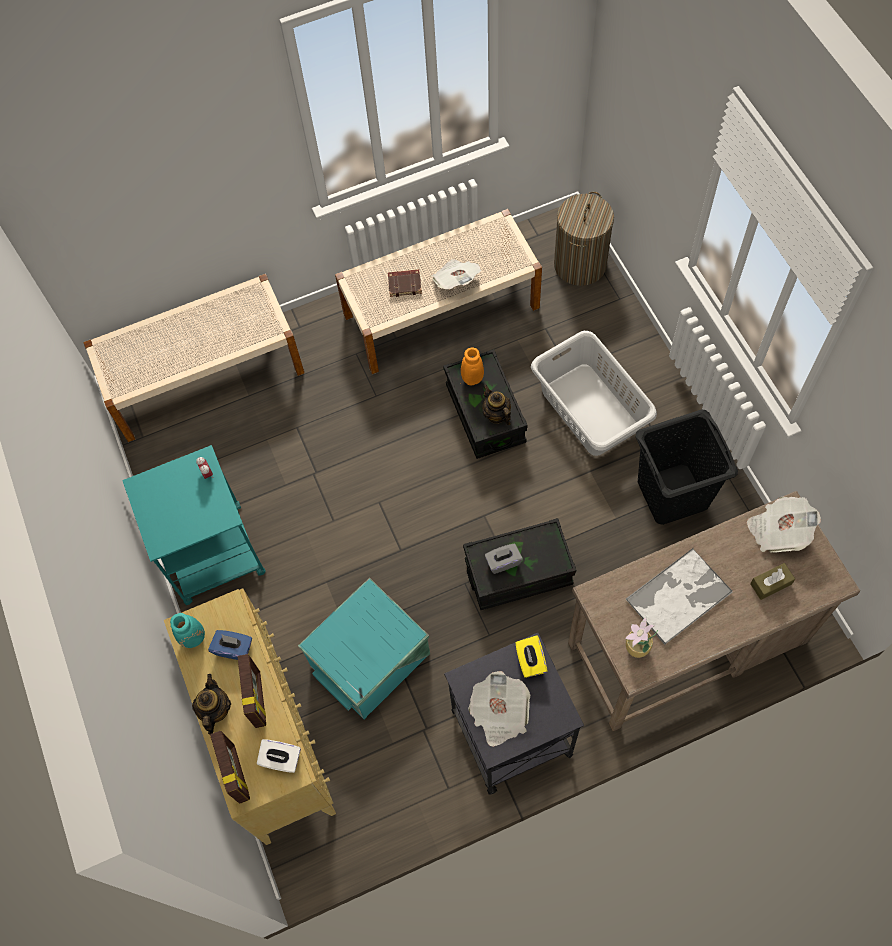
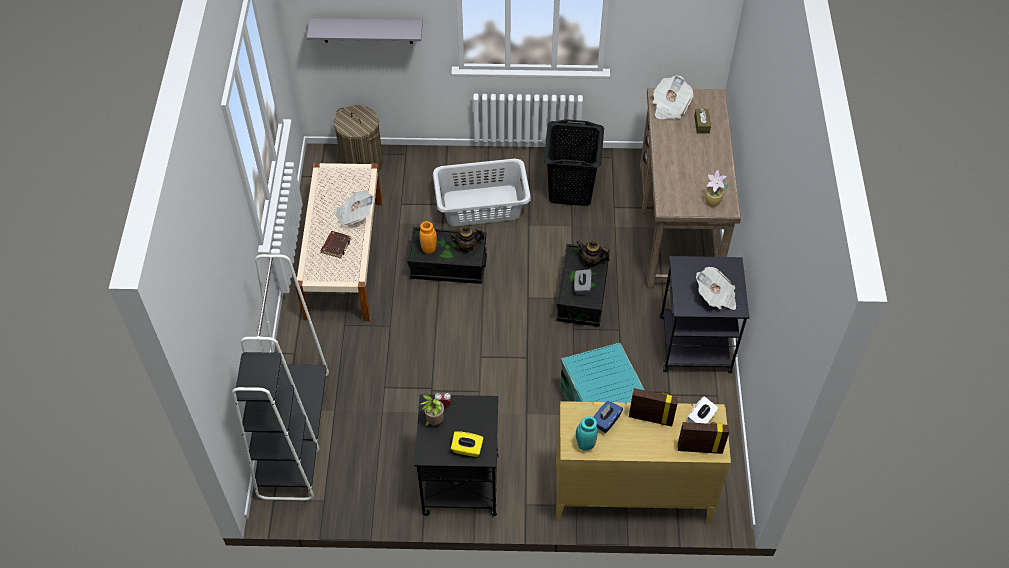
camera: 70 degrees left, 10 degrees down
beige bench [83,274,305,442] -> black clothes rack [232,254,329,500]
turquoise cart [122,445,266,605] -> black cart [415,395,498,516]
teapot [192,674,231,735] -> teapot moved to [576,240,610,268]
yellow tissue box [516,635,547,678] -> yellow tissue box moved to [451,431,484,457]
tray [626,547,733,645] -> none
none -> grey shelf [306,18,423,44]
none -> potted plant [420,395,444,426]

